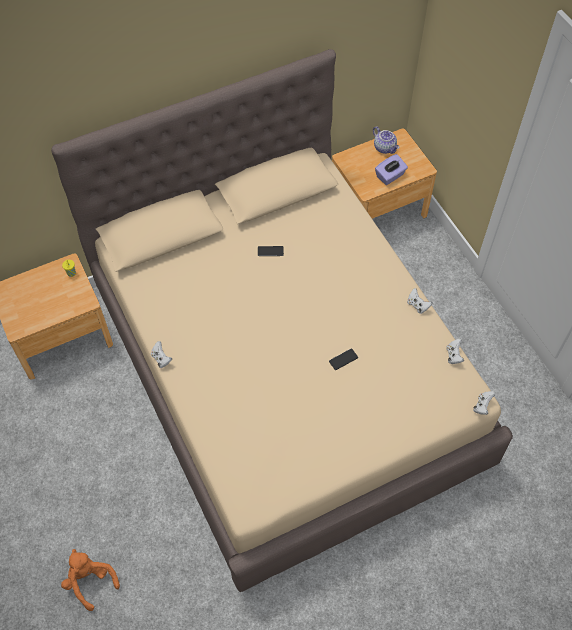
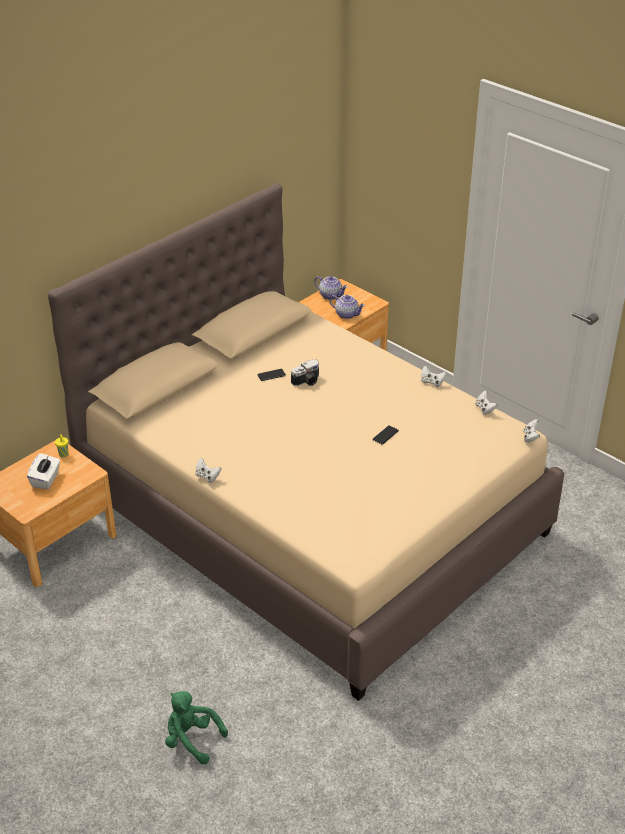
camera: 20 degrees left, 20 degrees down
orange plush toy [61,549,120,611] -> green plush toy [165,691,228,764]
purple tissue box [375,154,408,185] -> teapot [329,295,365,319]
none -> white tissue box [27,453,60,489]
none -> camera [291,359,319,386]

